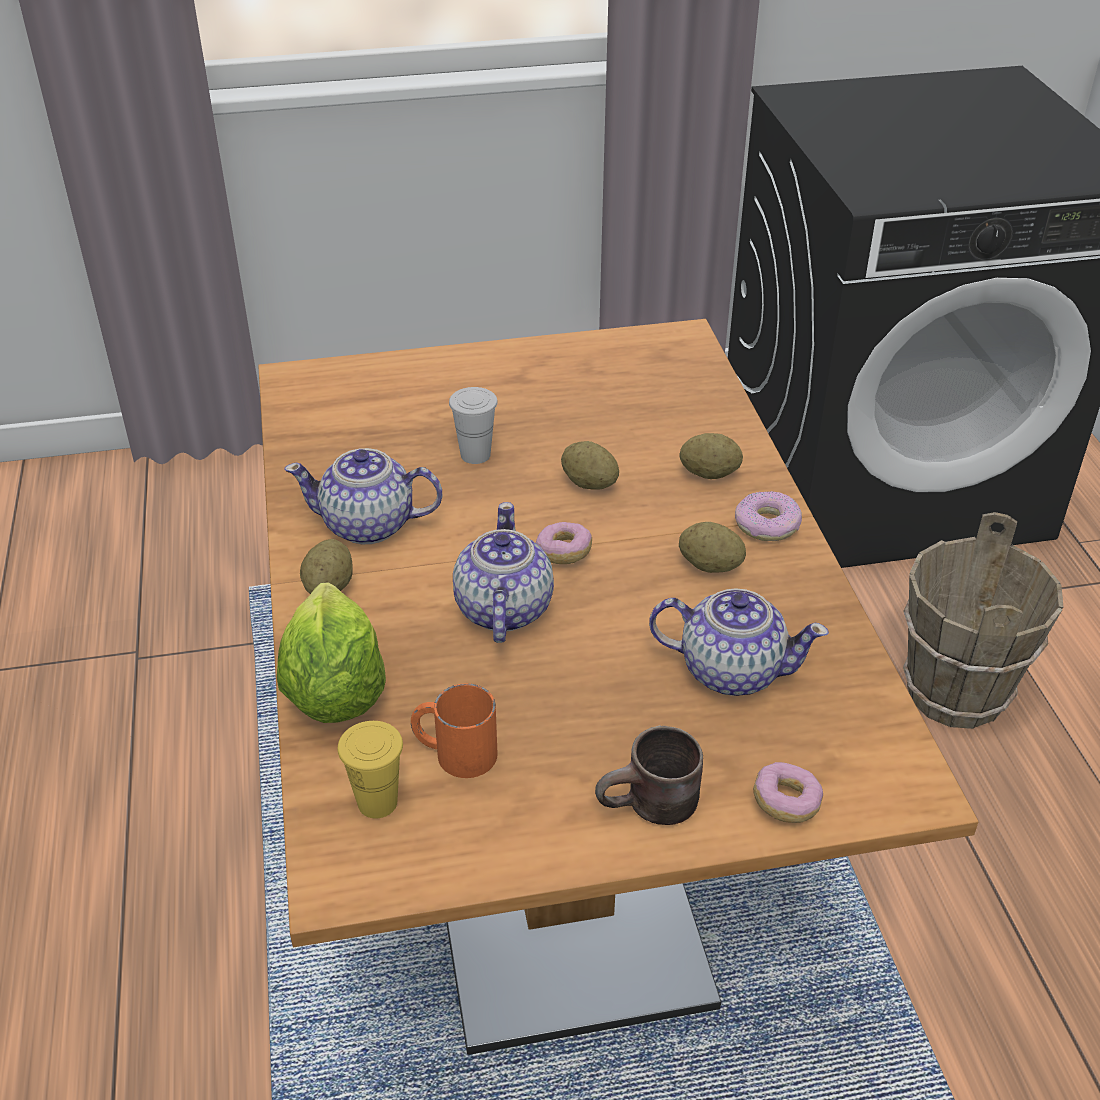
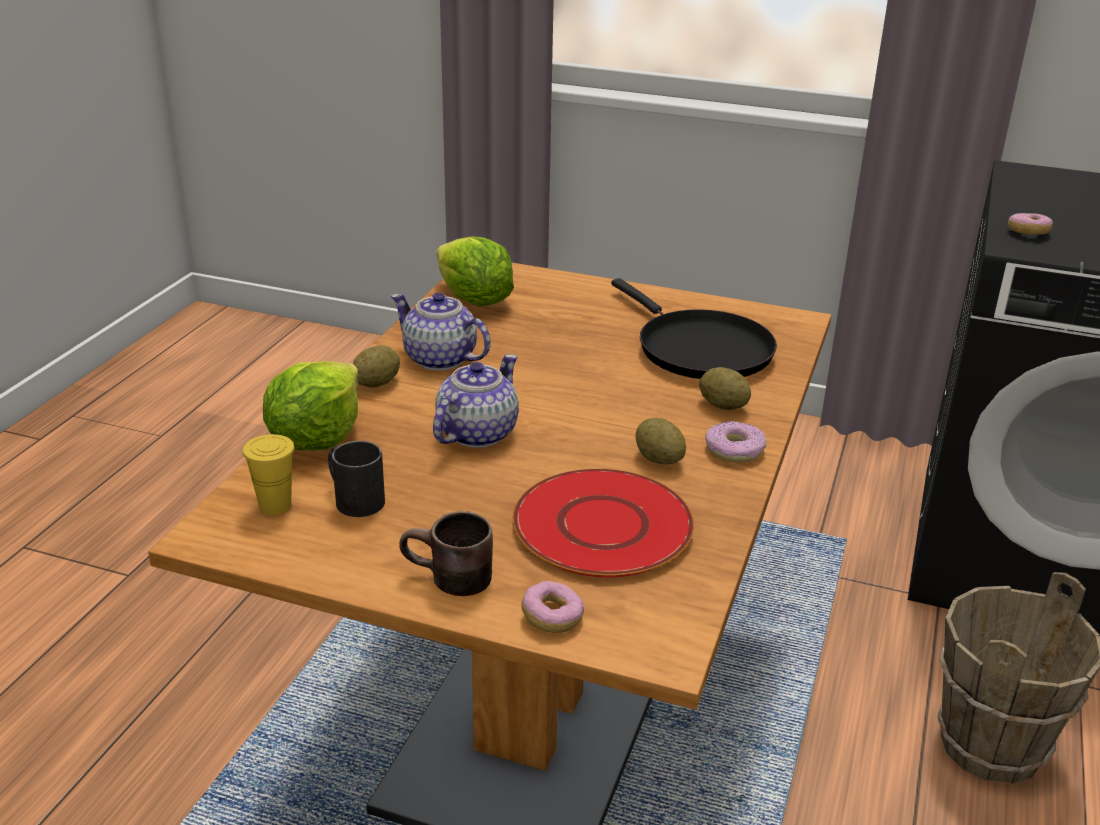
camera: 30 degrees right, 10 degrees down
orange mug [411,683,497,778] -> black mug [328,441,385,517]
white cup [449,387,498,464] -> none
donut [536,522,592,564] -> donut moved to [1008,213,1053,235]
potato [561,441,619,490] -> none
teapot [649,588,829,696] -> red plate [513,469,694,577]
none -> lettuce [437,236,514,306]
none -> black frying pan [611,278,777,379]

